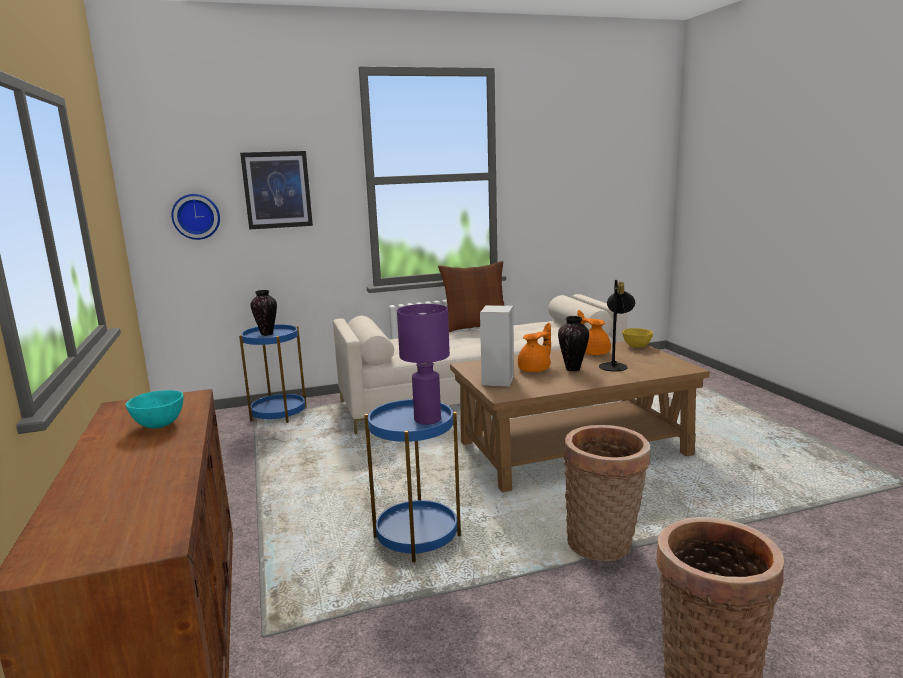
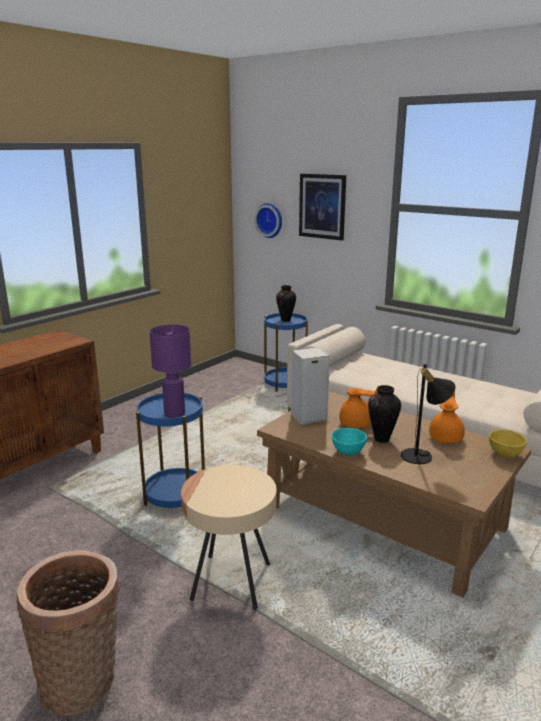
camera: 55 degrees right, 5 degrees up
turquoise bowl [126,390,184,428] -> turquoise bowl moved to [331,428,367,455]
brown pillow [438,261,505,332] -> none
basket [564,425,650,561] -> beige side table [181,465,277,610]

